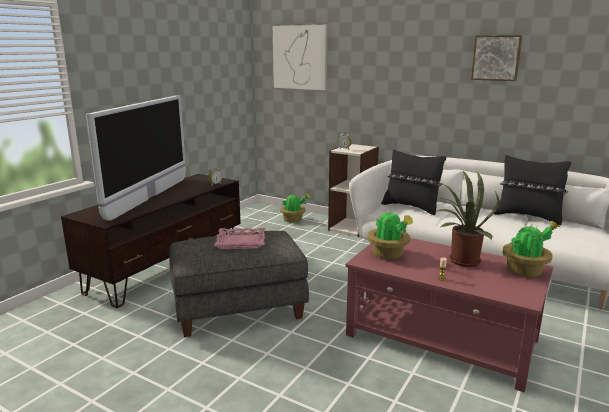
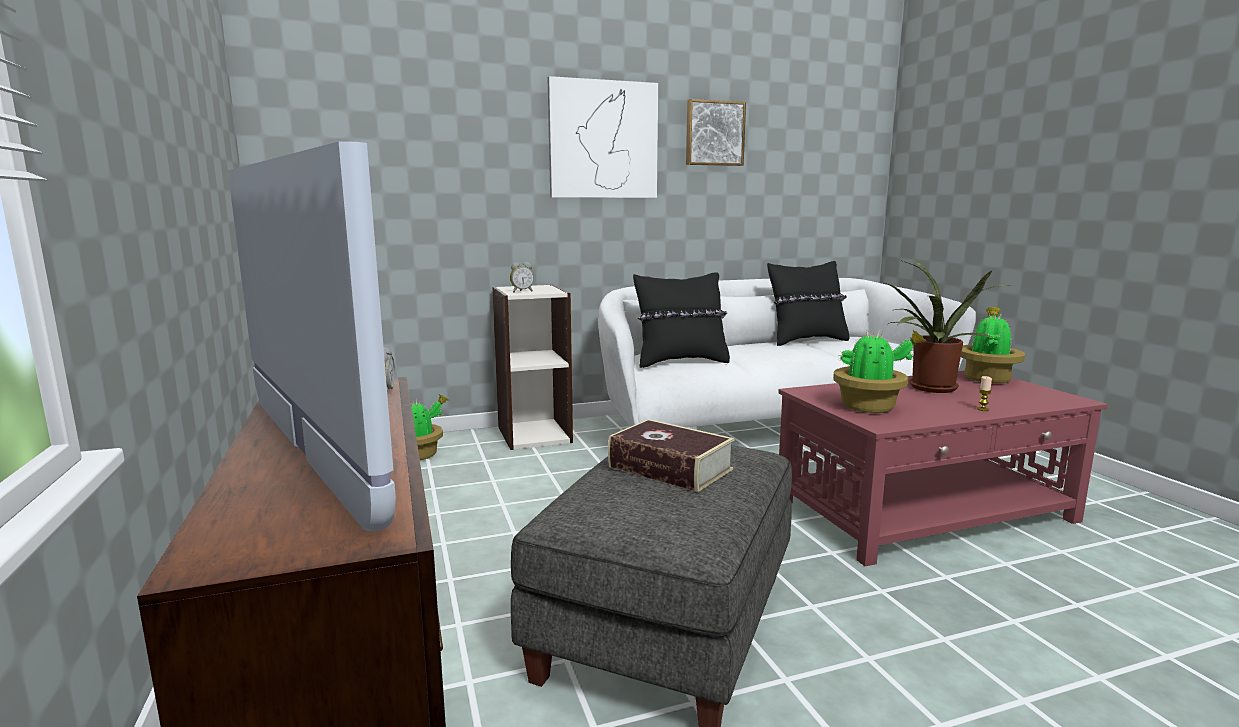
camera: 50 degrees left, 5 degrees down
pink tray [214,228,265,249] -> book [608,419,735,492]
picture [273,25,328,90] -> picture moved to [547,76,658,198]

